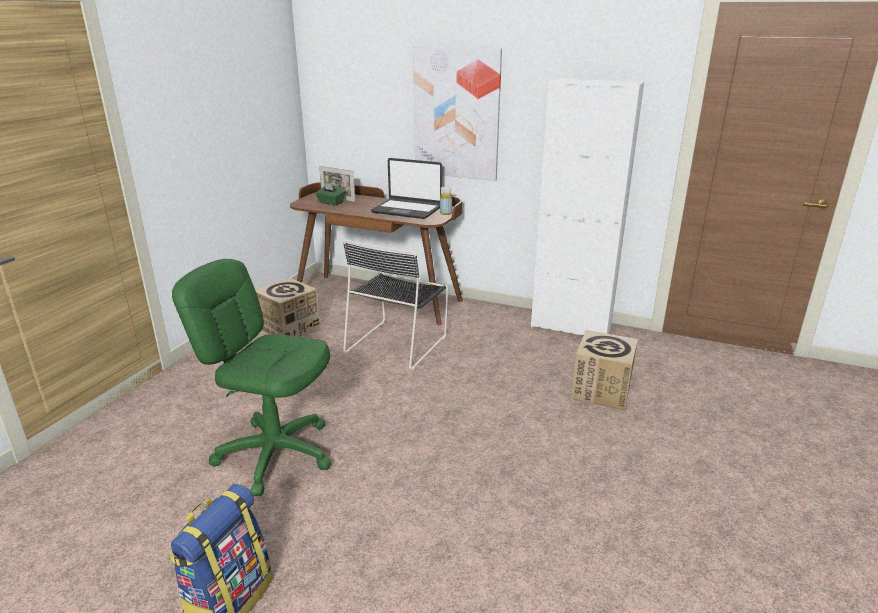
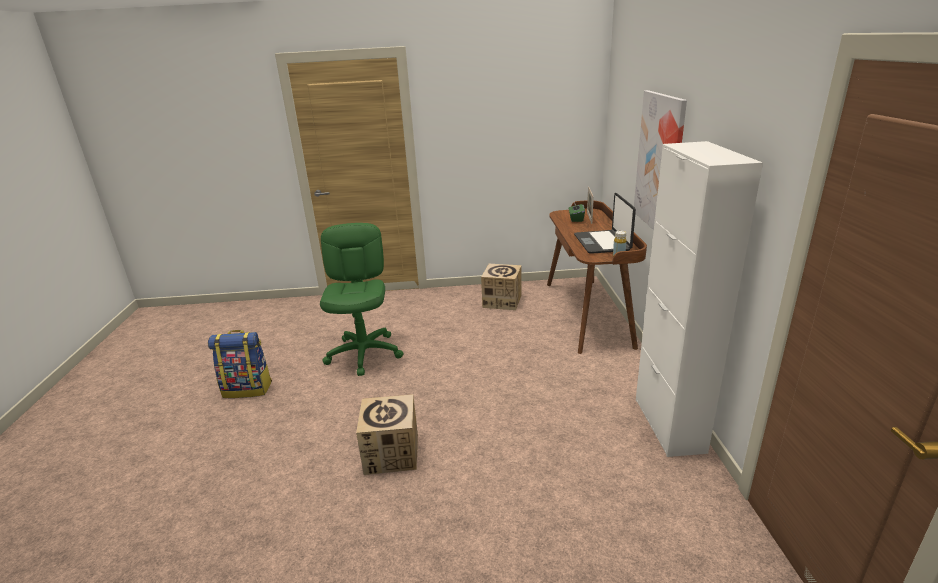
camera: 65 degrees right, 0 degrees up
black chair [343,239,448,370] -> none
cardboard box [571,330,638,410] -> cardboard box moved to [356,394,418,475]

